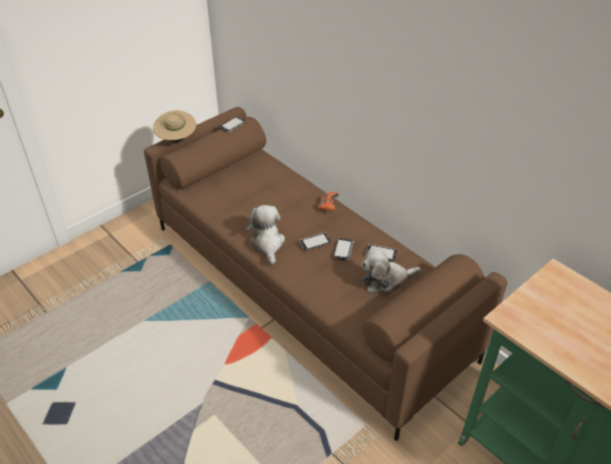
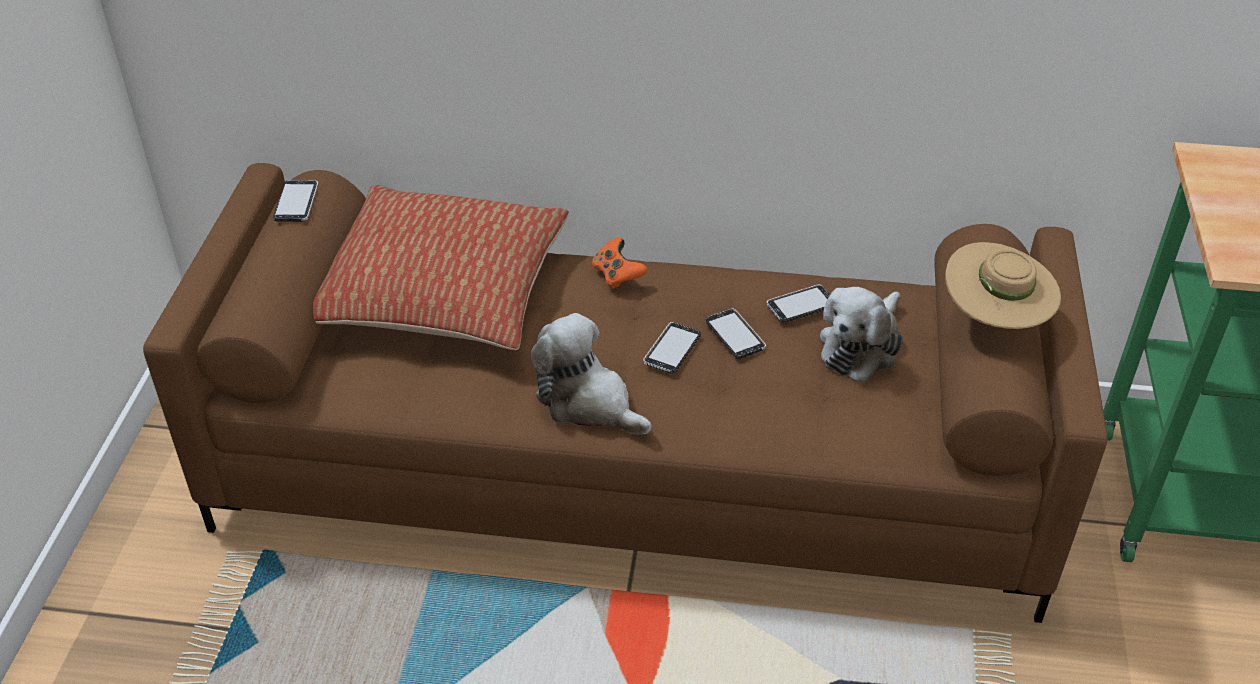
camera: 40 degrees left, 0 degrees up
beige hat [153,110,196,142] -> beige hat moved to [945,242,1061,329]
none -> pillow [313,185,569,350]

